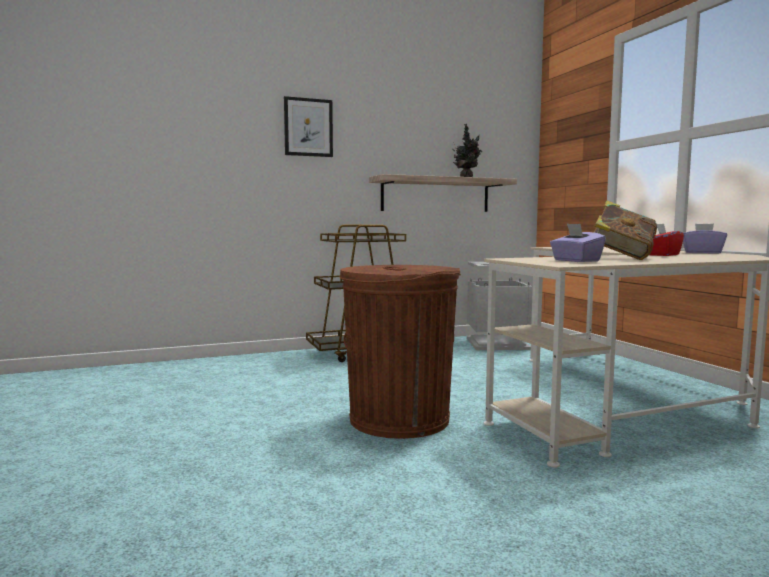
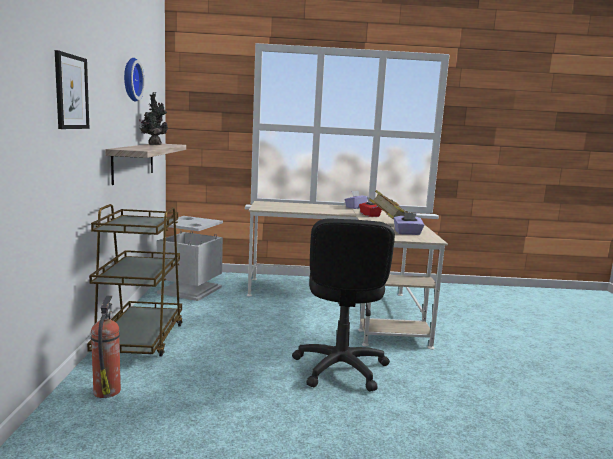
camera: 70 degrees left, 5 degrees up
brown trash can [339,265,461,439] -> black office chair [292,219,395,391]
none -> fire extinguisher [91,296,121,398]
none -> wall clock [124,58,144,102]

